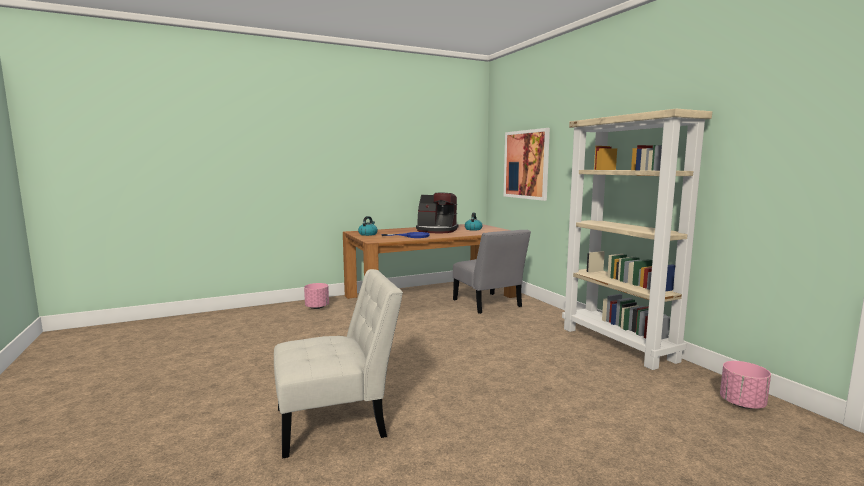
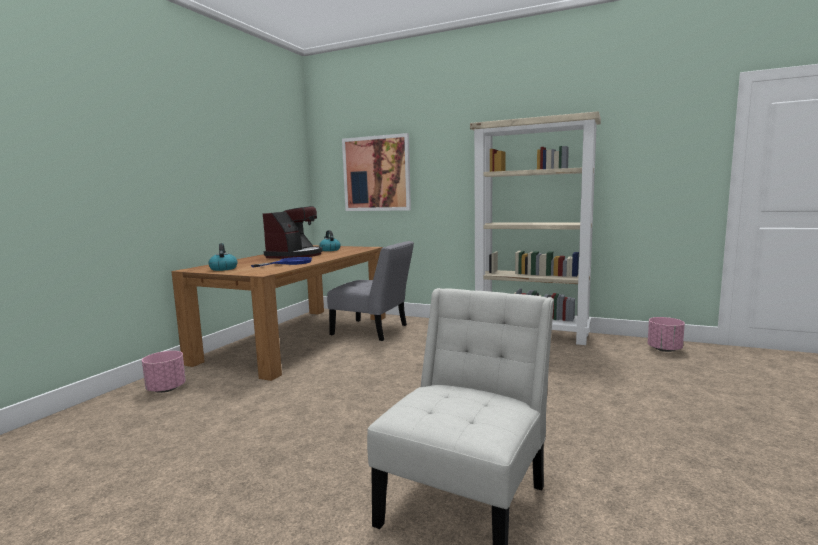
camera: 40 degrees left, 0 degrees up
coffee machine [416,193,458,233] -> coffee machine turned 45 degrees counterclockwise [263,206,322,259]

